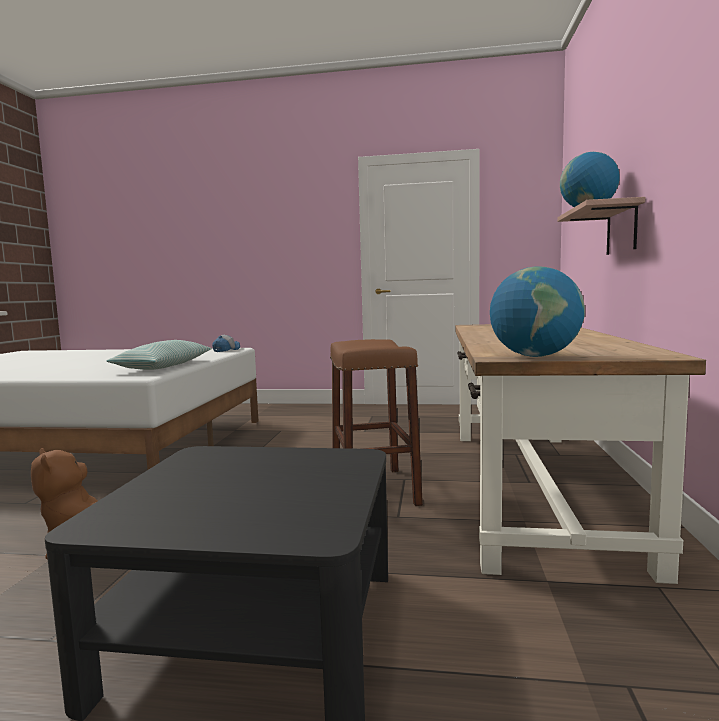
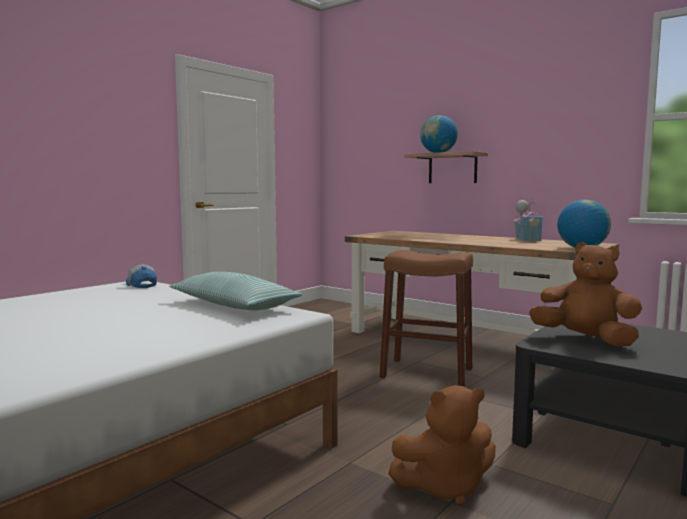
camera: 60 degrees left, 0 degrees up
none -> toy house [514,200,544,241]
none -> brown plush toy [529,242,642,347]

